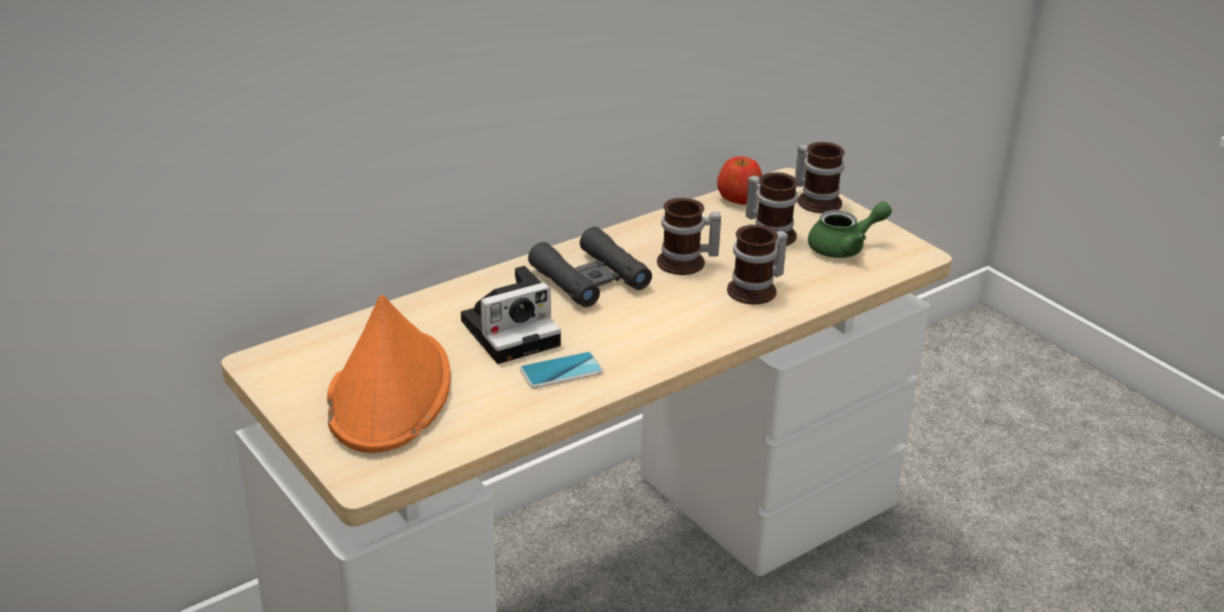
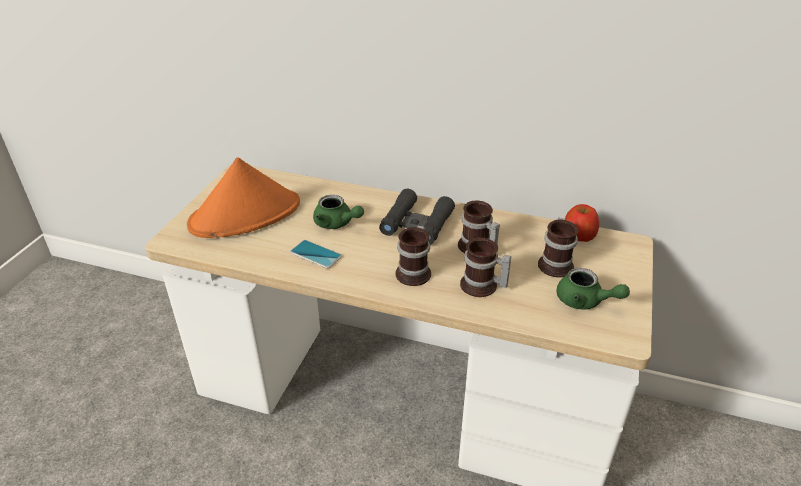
camera: 55 degrees right, 5 degrees up
camera [461,266,561,364] -> green teapot [313,195,364,229]
mug [795,142,845,213] -> mug moved to [395,225,431,286]

